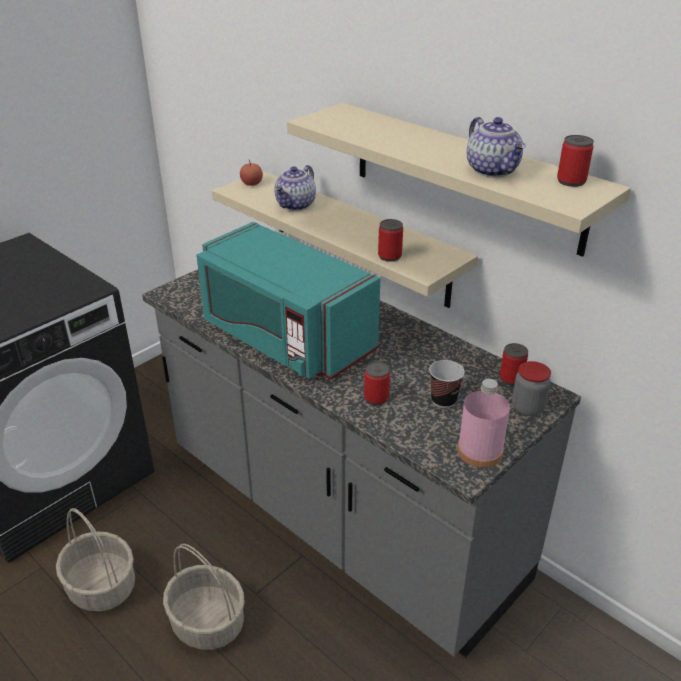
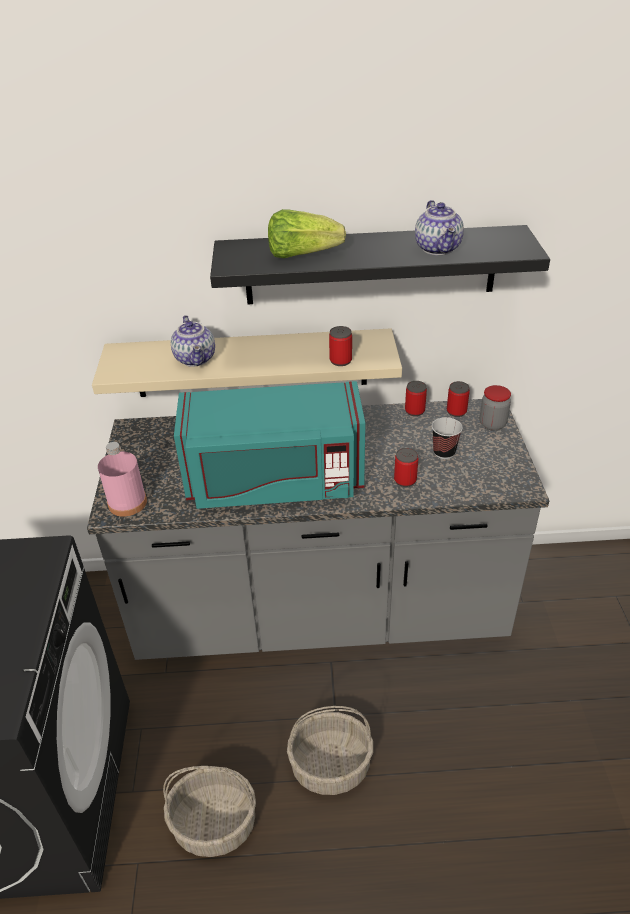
camera: 45 degrees left, 5 degrees up
apple [240,160,263,186] -> none
beige shelf [287,103,631,257] -> black shelf [210,225,550,304]
pink bottle [457,379,510,468] -> pink bottle moved to [98,442,147,517]
teapot [467,117,526,178] -> teapot turned 60 degrees clockwise [415,200,464,255]
can [557,135,594,187] -> can moved to [405,381,427,416]
none -> lettuce [268,209,346,258]

